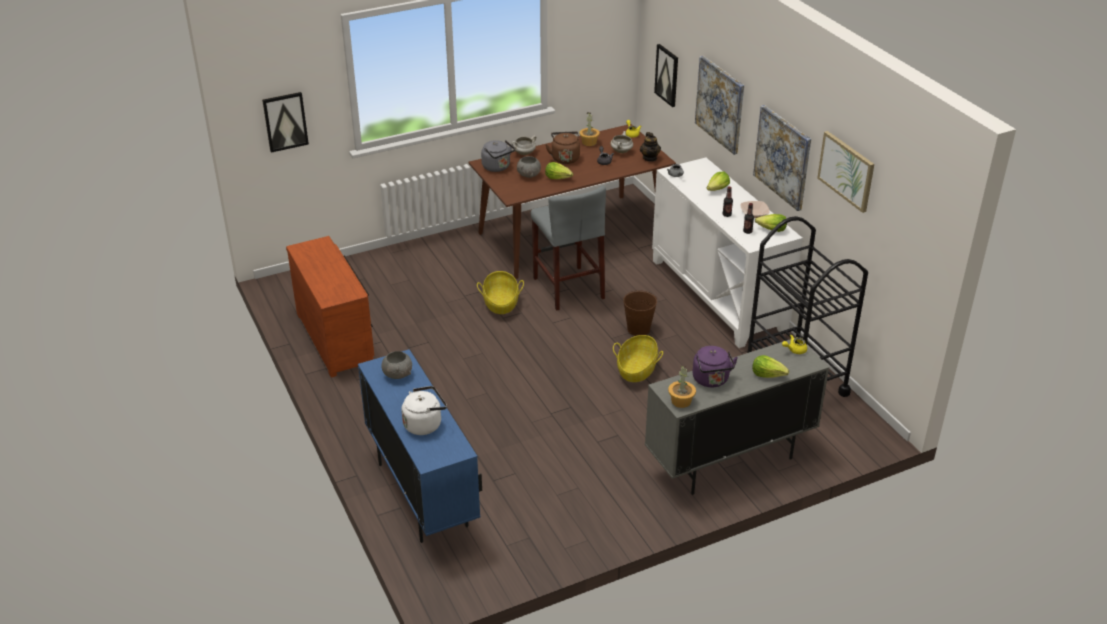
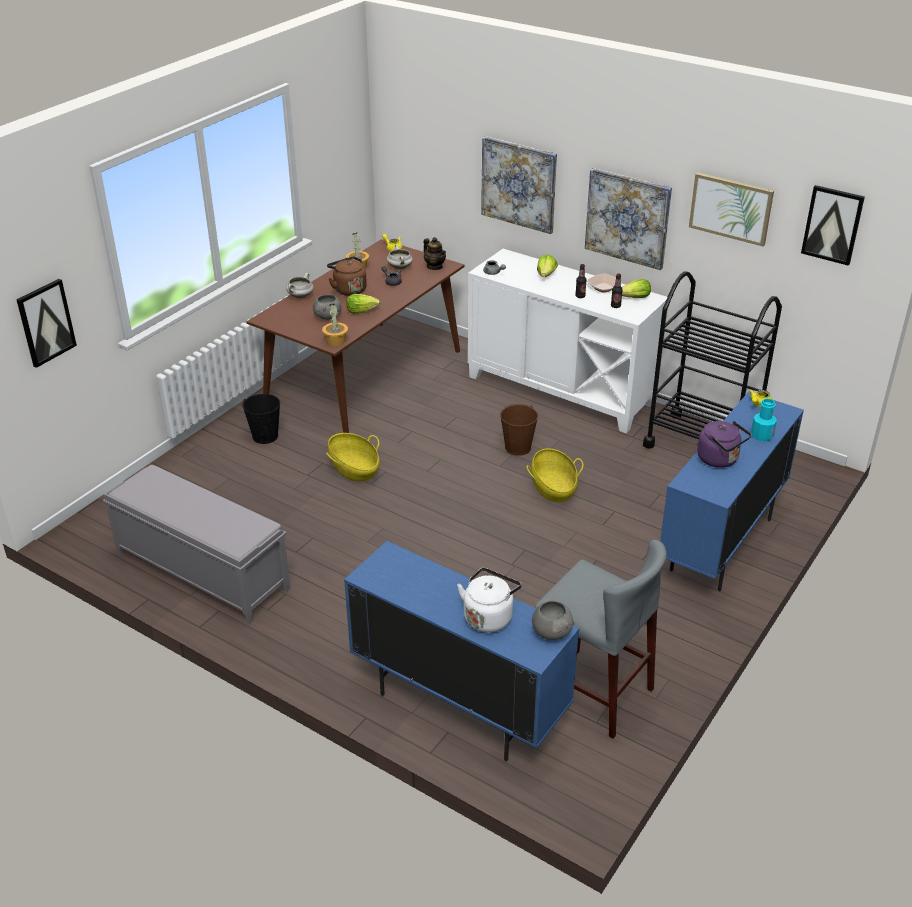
camera: 30 degrees left, 0 degrees up
brown dresser [286,236,374,378] -> grey bench [103,465,291,625]
grey bowl [382,351,412,379] -> grey bowl moved to [532,601,575,640]
grey kettle [481,140,515,172] -> none
grey stool [531,186,606,311] -> grey stool moved to [535,540,667,739]
grey cabinet [645,337,829,495] -> blue cabinet [660,392,804,591]
picture [654,44,678,107] -> picture moved to [801,185,865,266]
potted plant [668,366,696,408] -> potted plant moved to [322,304,348,346]
lettuce [752,355,789,378] -> turquoise bottle [751,398,777,441]
none -> black bucket [242,394,280,444]

